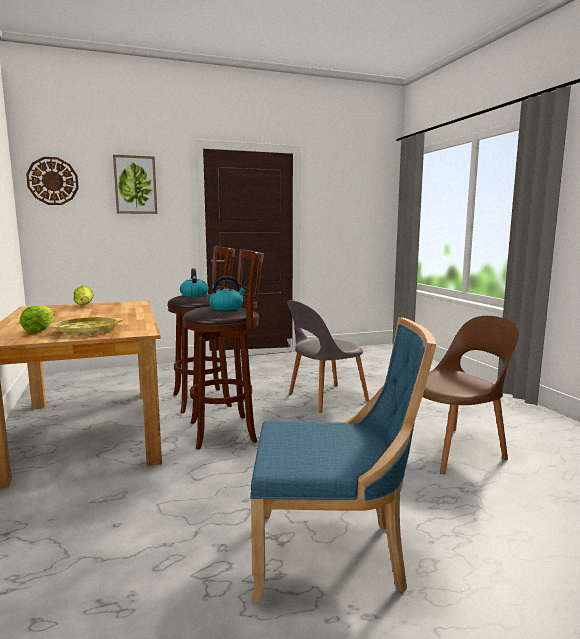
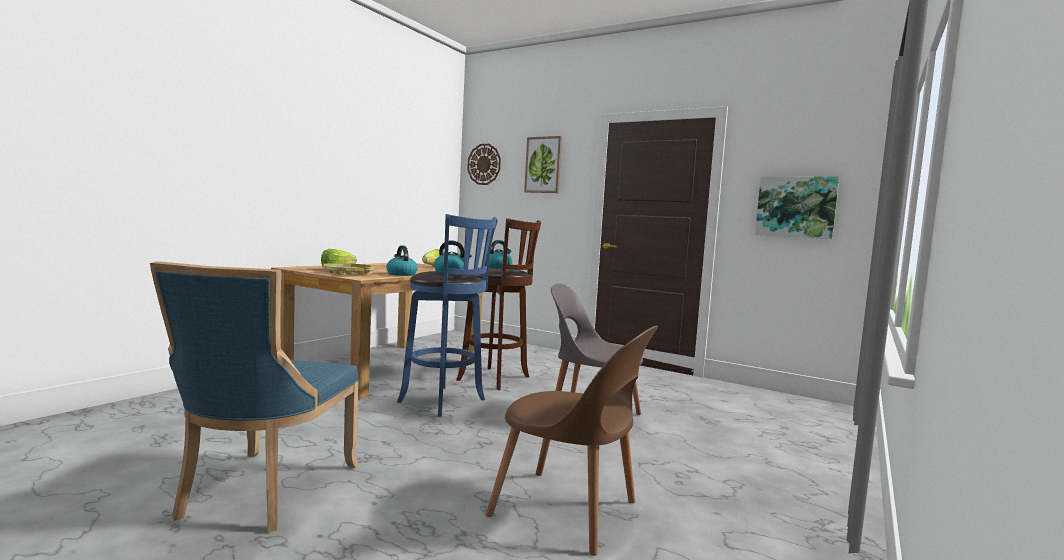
camera: 50 degrees right, 5 degrees down
brown stool [183,249,264,450] -> blue stool [397,214,497,416]
blue chair [250,317,436,603] -> blue chair turned 45 degrees clockwise [150,261,359,532]
none -> kettle [386,246,418,276]
none -> picture [755,176,839,239]

